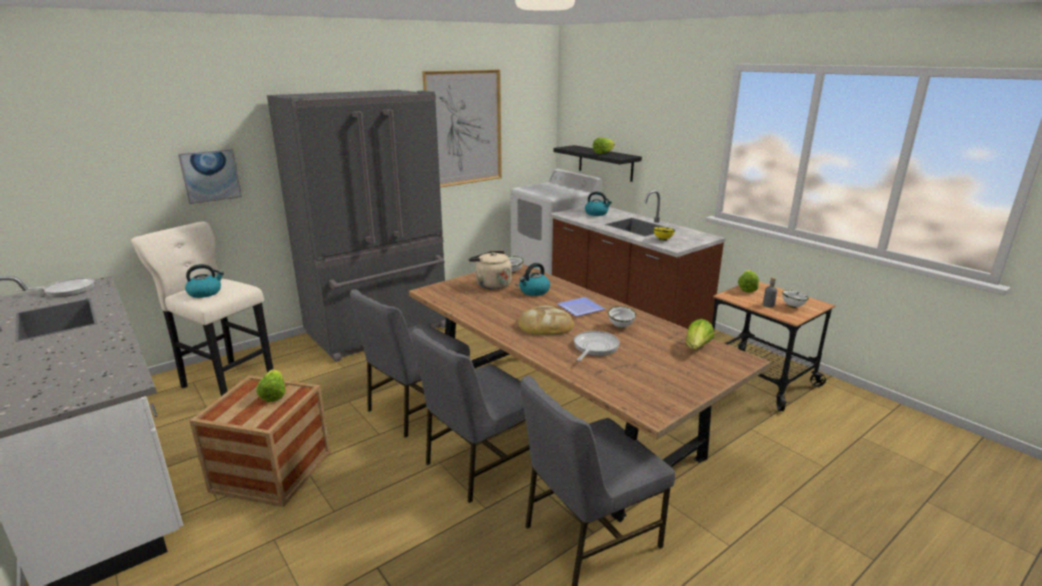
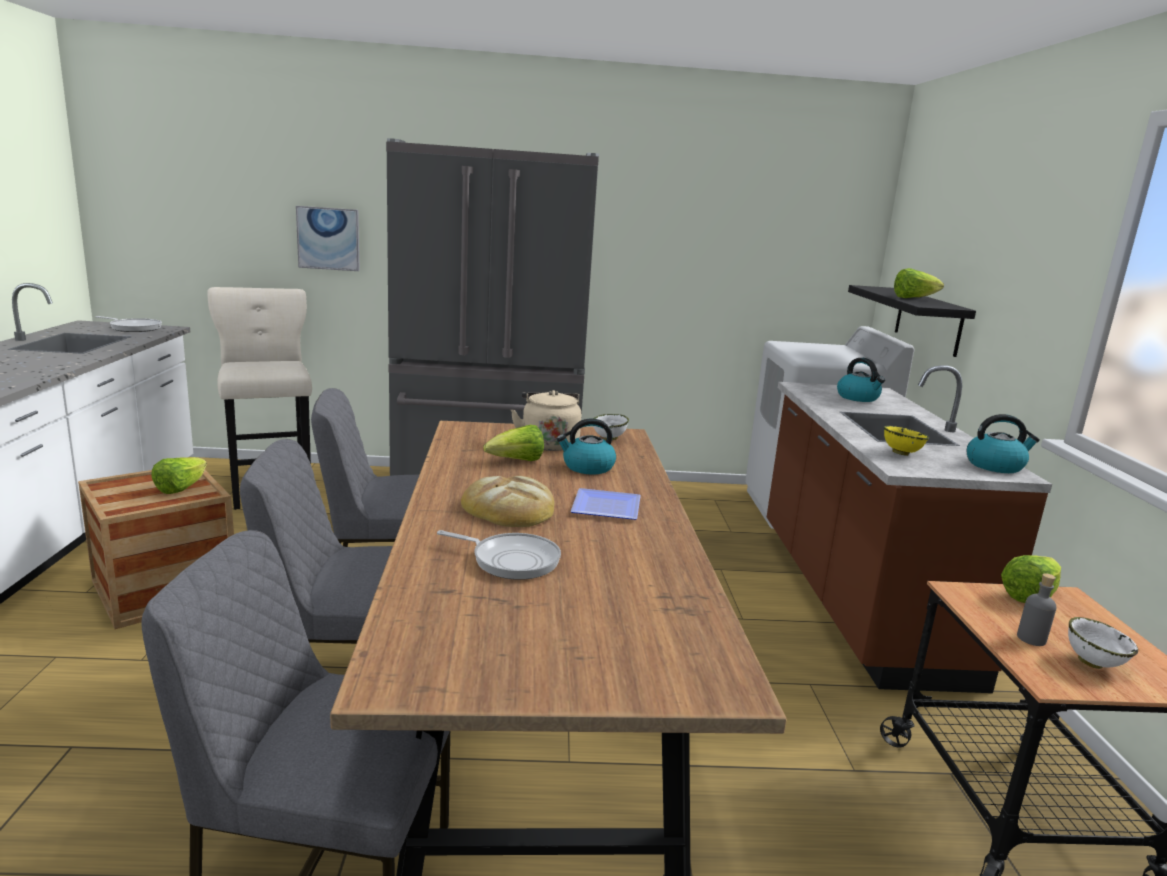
camera: 35 degrees right, 5 degrees down
kettle [185,264,224,298] -> kettle moved to [967,414,1040,473]
picture [422,69,502,188] -> none
frying pan [574,331,620,361] -> frying pan turned 45 degrees clockwise [437,530,561,580]
white bowl [608,306,636,328] -> none
lettuce [686,319,714,350] -> lettuce moved to [483,425,544,461]

